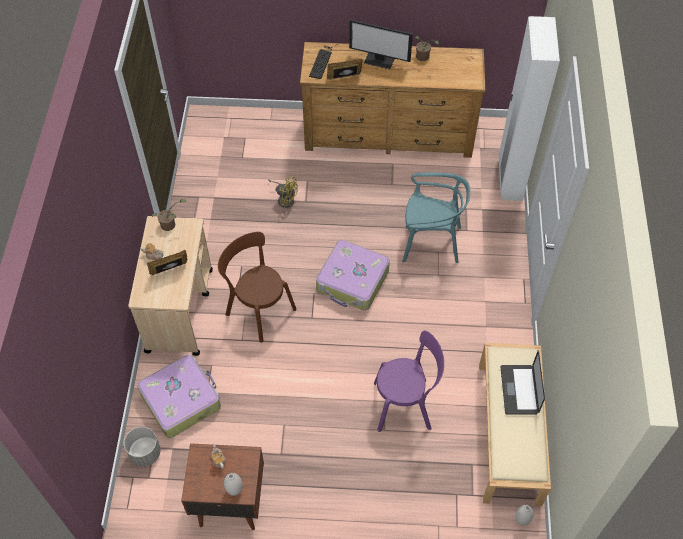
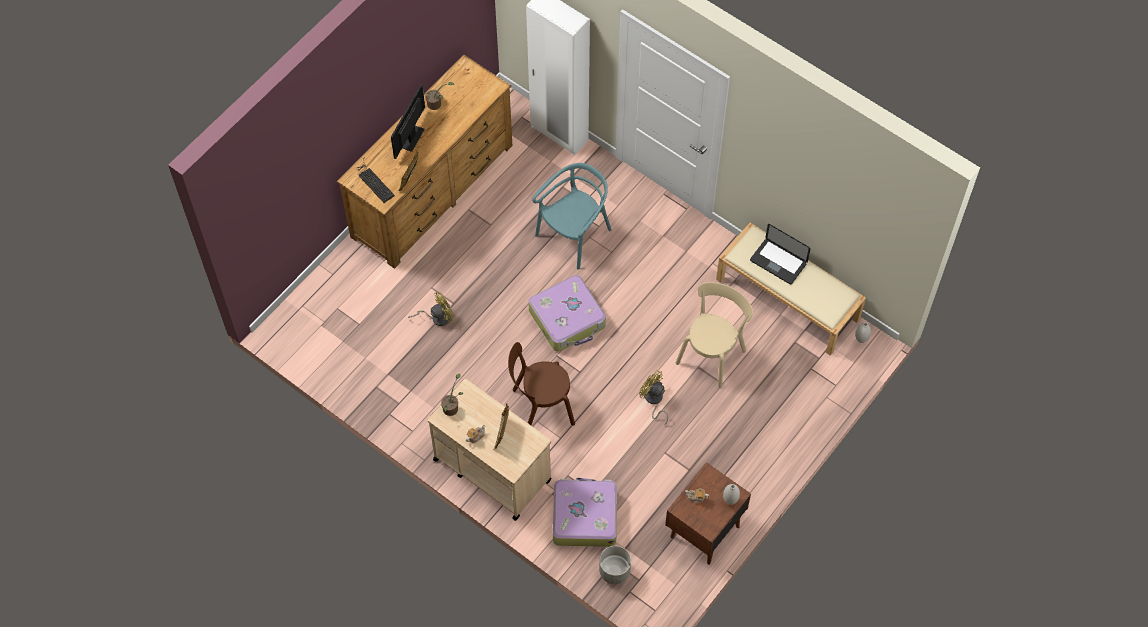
camera: 55 degrees left, 5 degrees up
monitor [349,20,413,69] -> monitor turned 150 degrees clockwise [391,84,425,159]
purple chair [374,331,444,432] -> beige chair [676,282,753,389]
none -> yellow fan [639,370,668,425]

